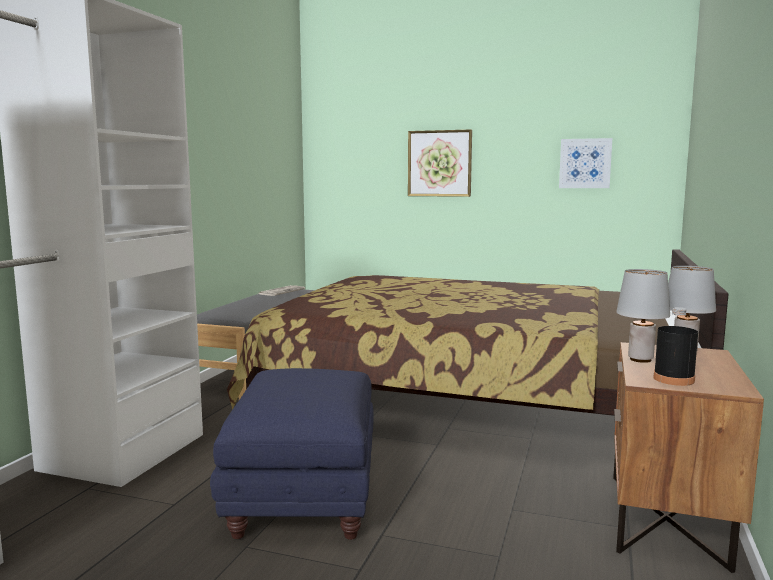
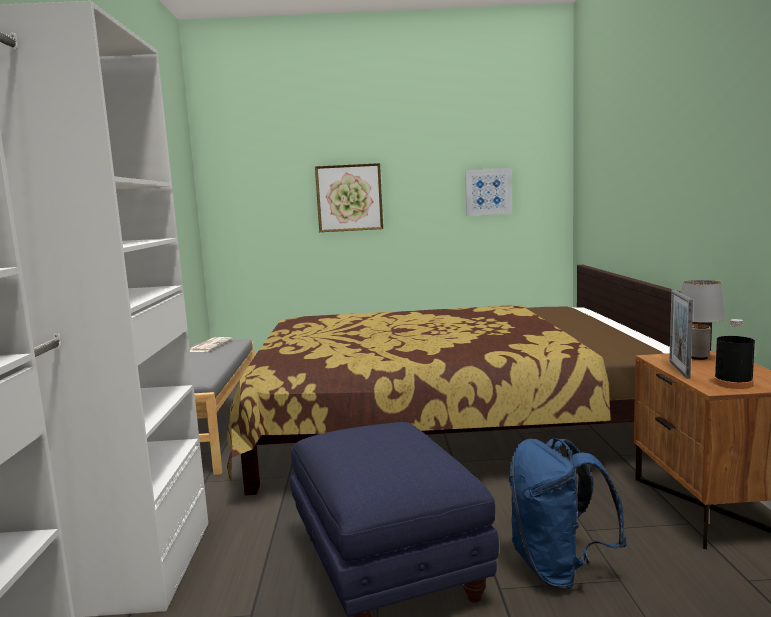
camera: 20 degrees left, 0 degrees up
grey table lamp [616,269,670,363] -> picture frame [669,290,693,379]
none -> blue backpack [509,438,627,590]

